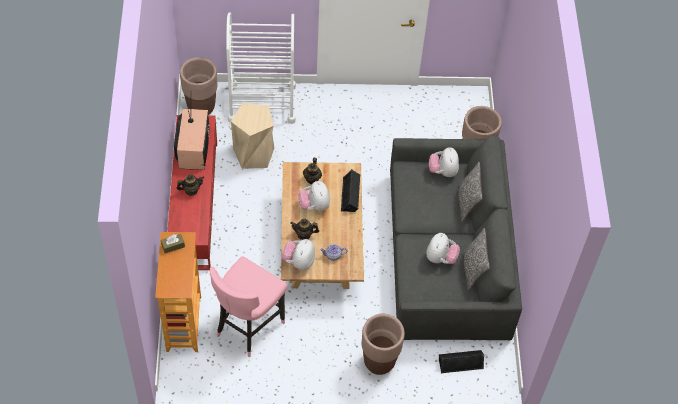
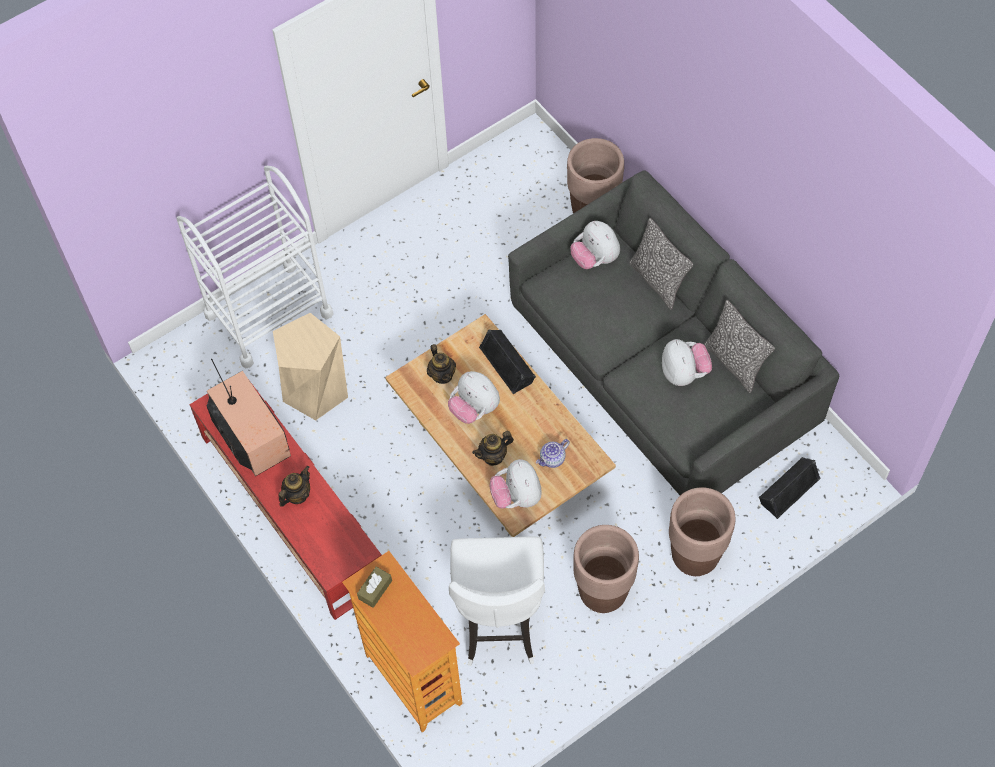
camera: 30 degrees left, 5 degrees up
brown planter [180,57,217,115] -> brown planter moved to [573,525,639,613]
pink stool [210,256,288,357] -> white stool [449,537,545,666]

